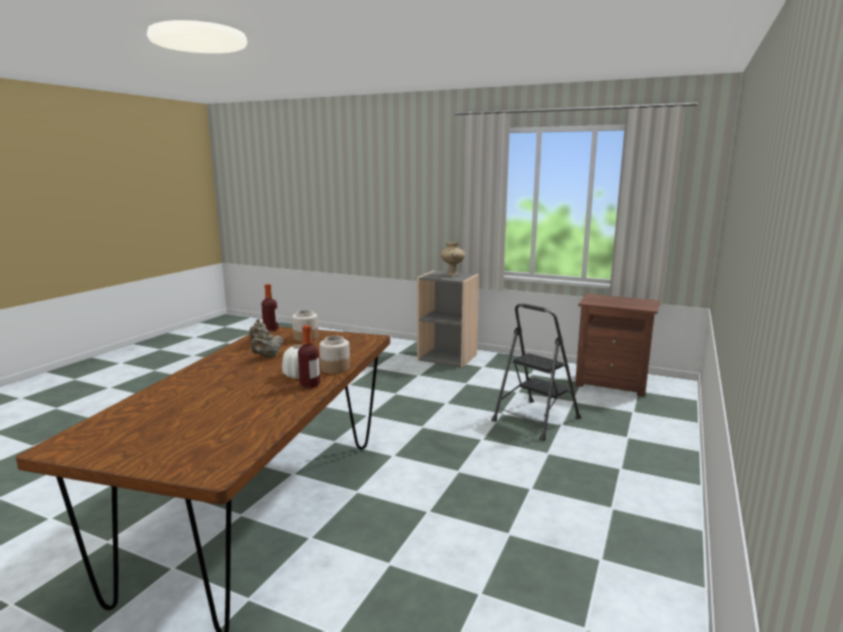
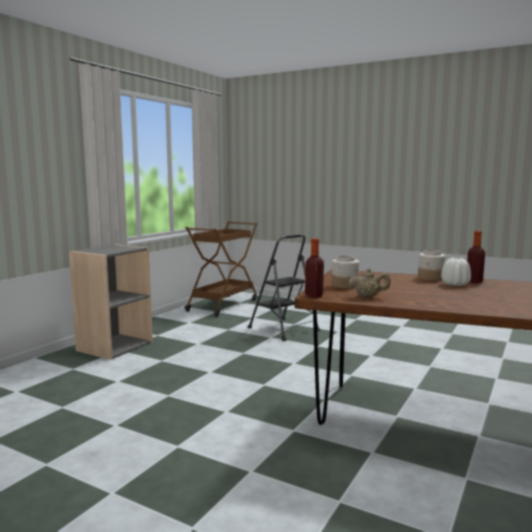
camera: 85 degrees left, 5 degrees down
beige teapot [250,331,283,358] -> none
beige vase [440,242,465,276] -> none
brown nightstand [575,294,660,397] -> brown cart [184,221,258,317]

